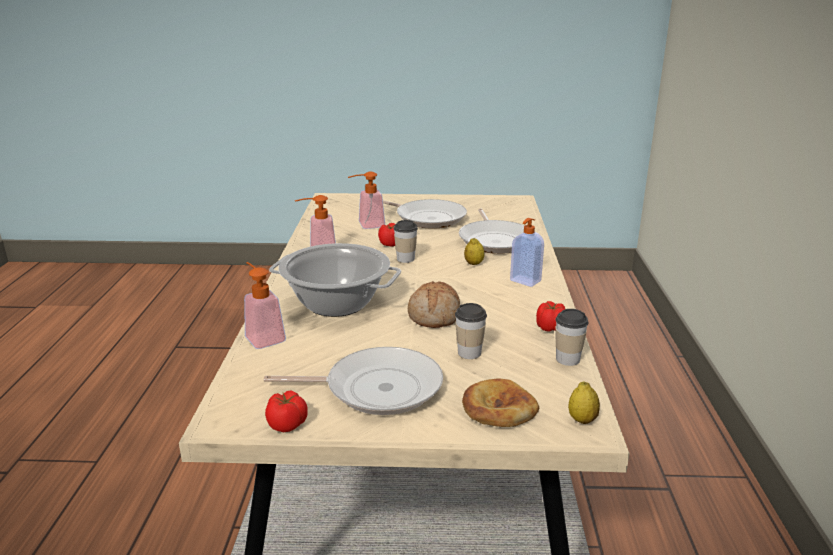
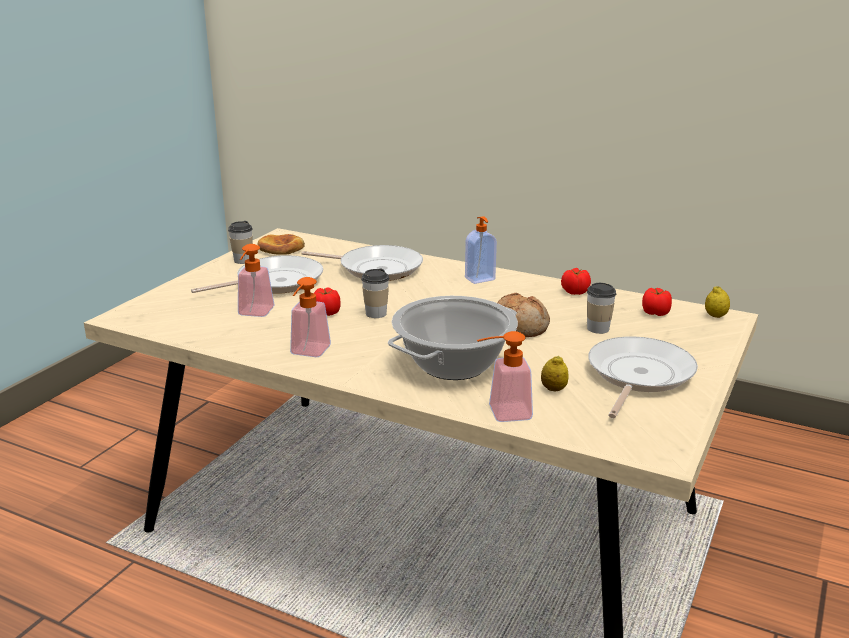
camera: 65 degrees left, 0 degrees up
tomato [265,391,308,432] -> tomato moved to [642,288,672,316]
bread [462,379,539,427] -> bread moved to [257,234,305,255]
lemon [464,238,485,265] -> lemon moved to [541,356,568,391]
cup [555,309,589,366] -> cup moved to [228,221,253,264]

